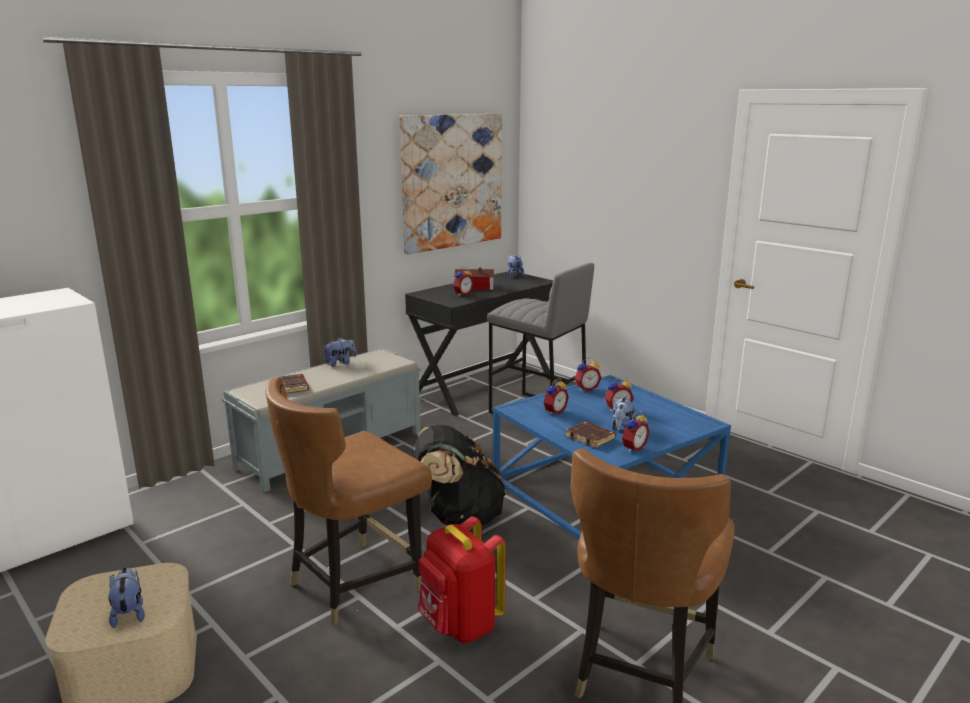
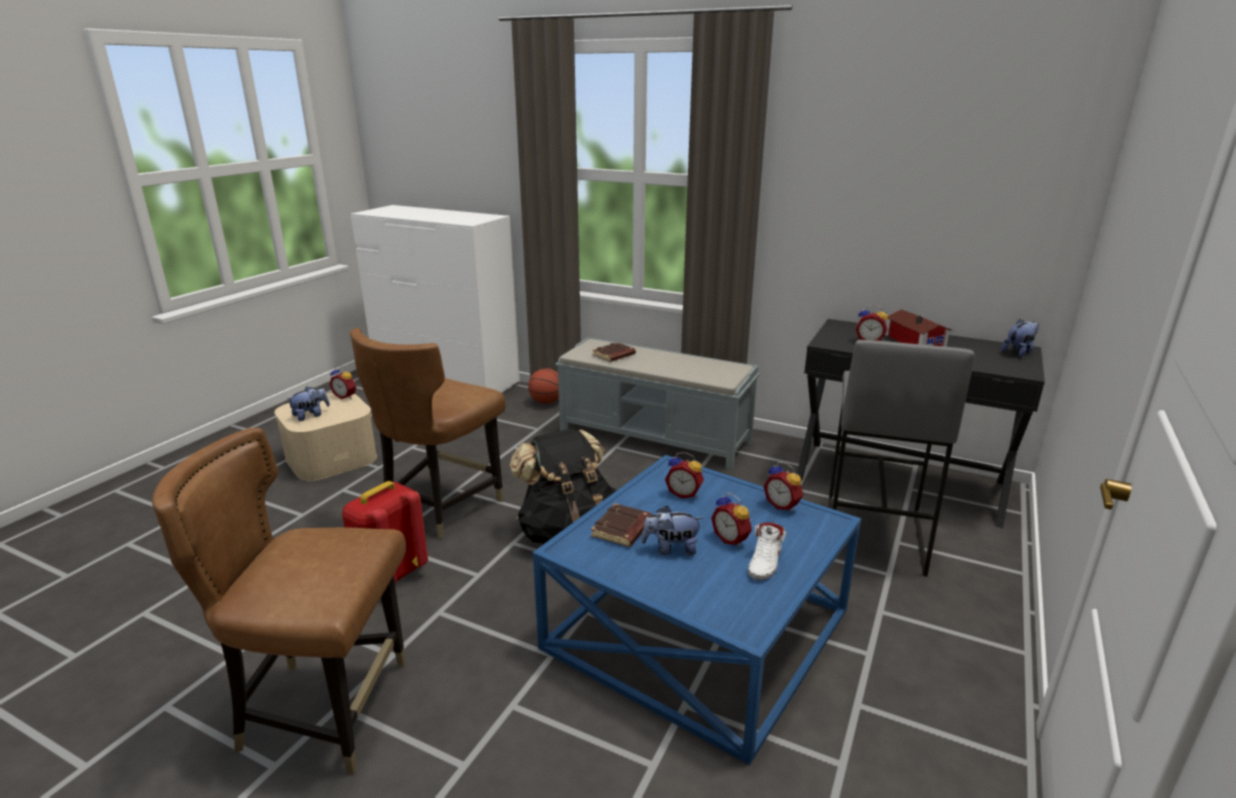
camera: 70 degrees right, 5 degrees up
brown chair [266,377,432,626] -> brown chair turned 90 degrees counterclockwise [350,328,506,539]
plush toy [322,337,356,367] -> none
picture [399,114,502,254] -> none
alarm clock [622,411,650,452] -> alarm clock moved to [330,366,356,399]
none -> basketball [528,368,559,404]
none -> white shoe [748,522,786,580]

